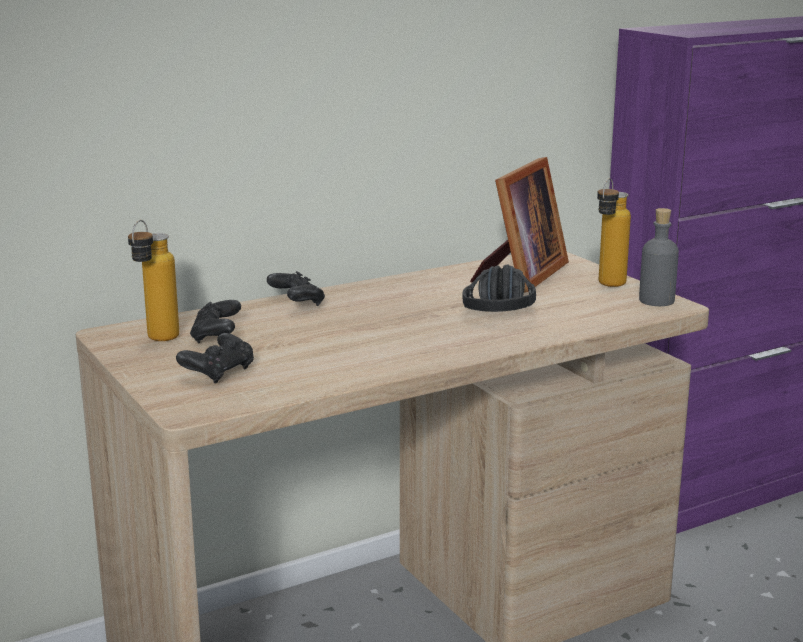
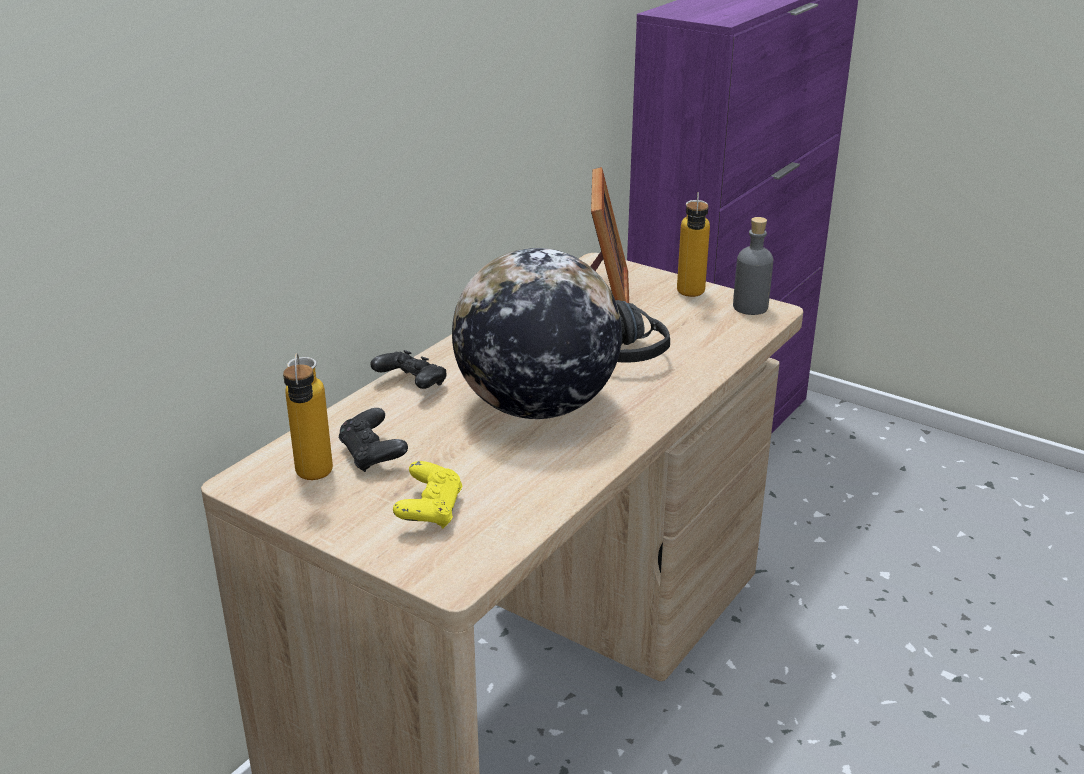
camera: 25 degrees left, 10 degrees up
black game controller [176,333,254,384] -> yellow game controller [393,461,462,529]
none -> globe [452,248,622,419]

